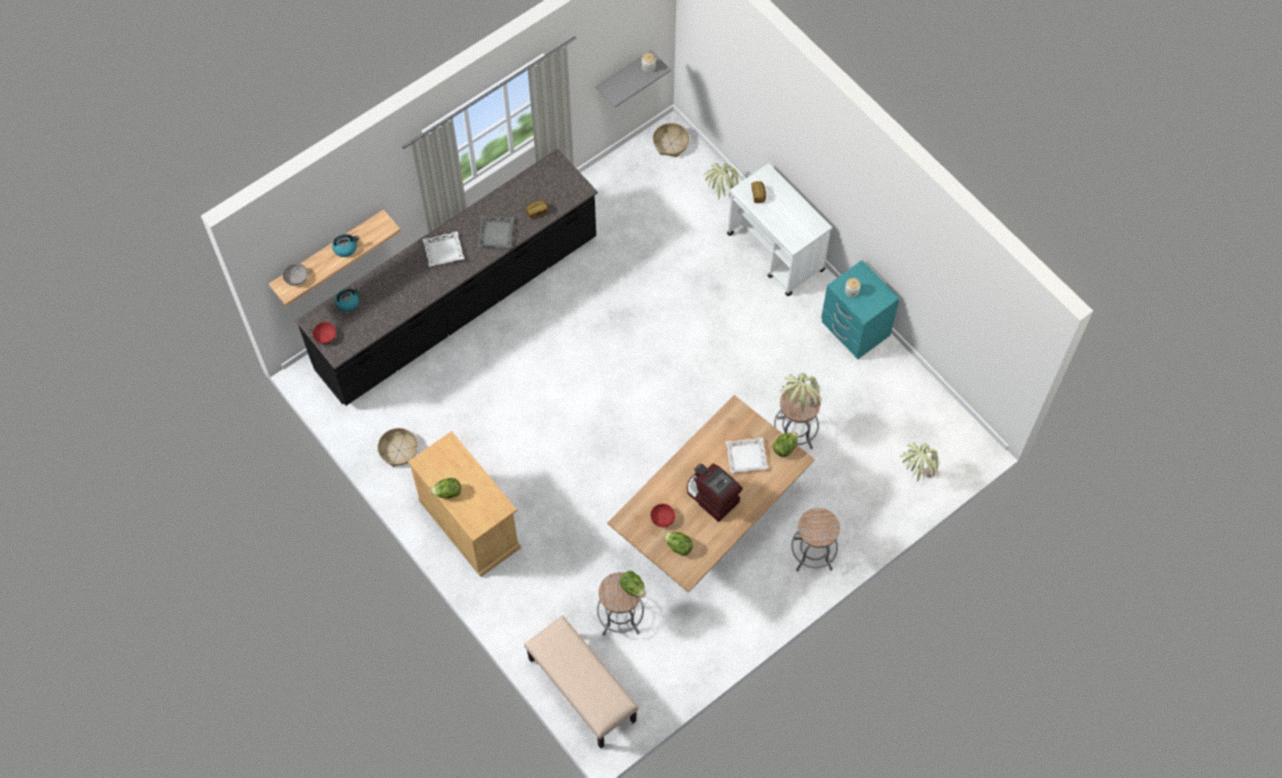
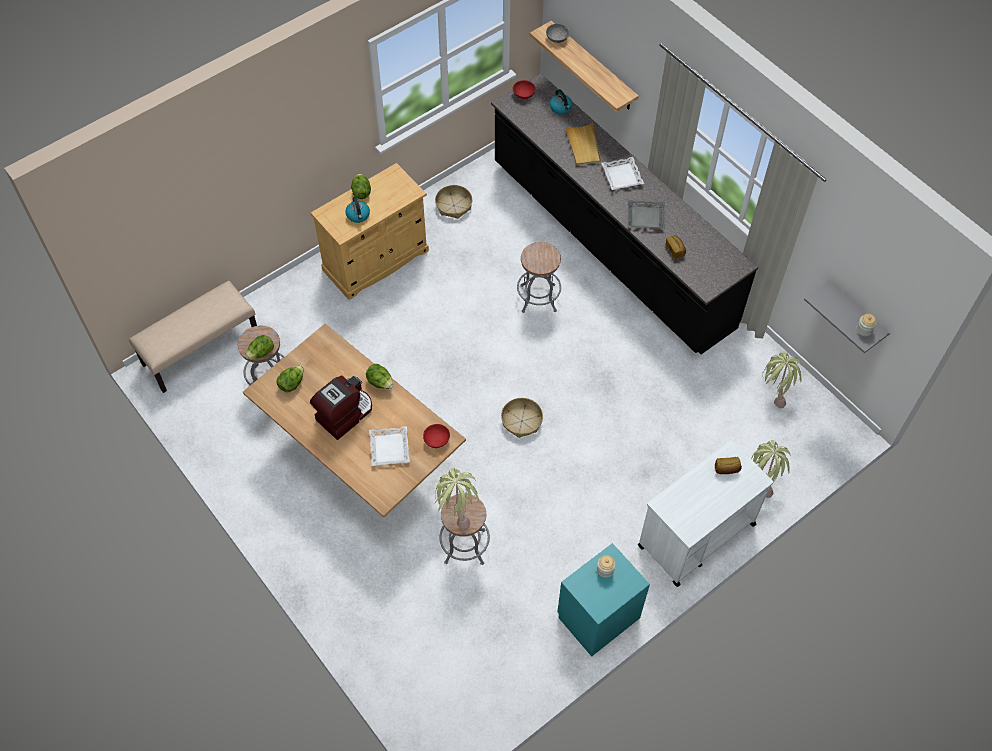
camera: 90 degrees right, 5 degrees down
kettle [332,234,359,257] -> kettle moved to [345,197,370,223]
red bowl [650,504,675,527] -> red bowl moved to [423,424,450,448]
basket [653,123,690,157] -> basket moved to [501,398,543,438]
lettuce [773,432,798,457] -> lettuce moved to [366,364,393,389]
grey stool [791,508,840,572] -> grey stool moved to [517,242,561,313]
potted plant [900,442,940,481] -> potted plant moved to [762,352,802,408]
none -> beige tray [565,122,601,165]

